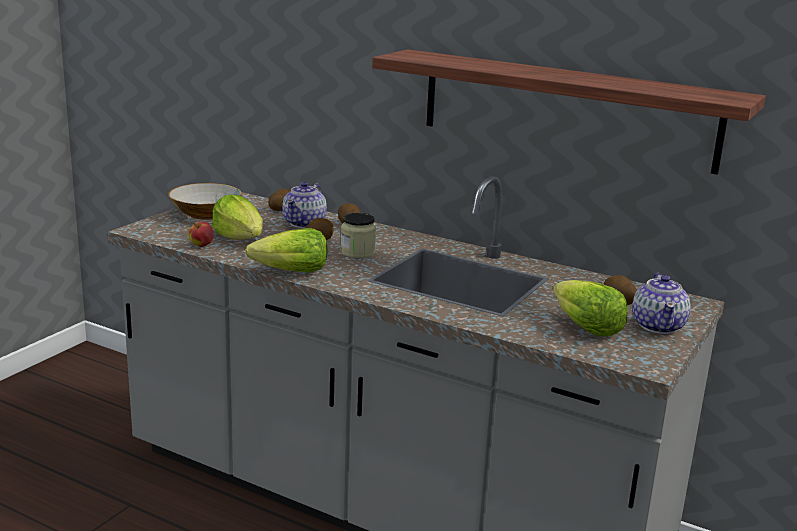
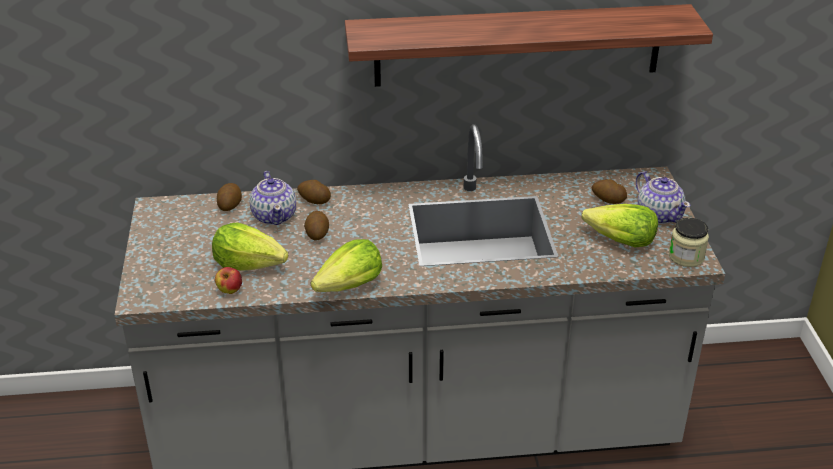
camera: 35 degrees left, 15 degrees up
bowl [168,183,242,220] -> none
jar [341,213,376,258] -> jar moved to [669,218,709,267]

